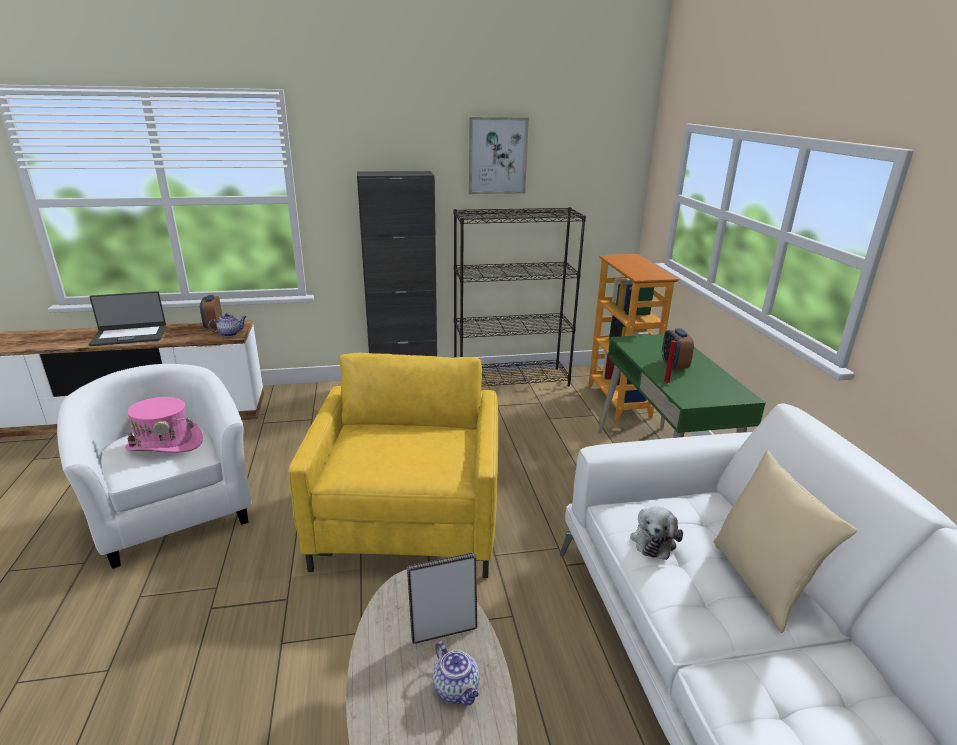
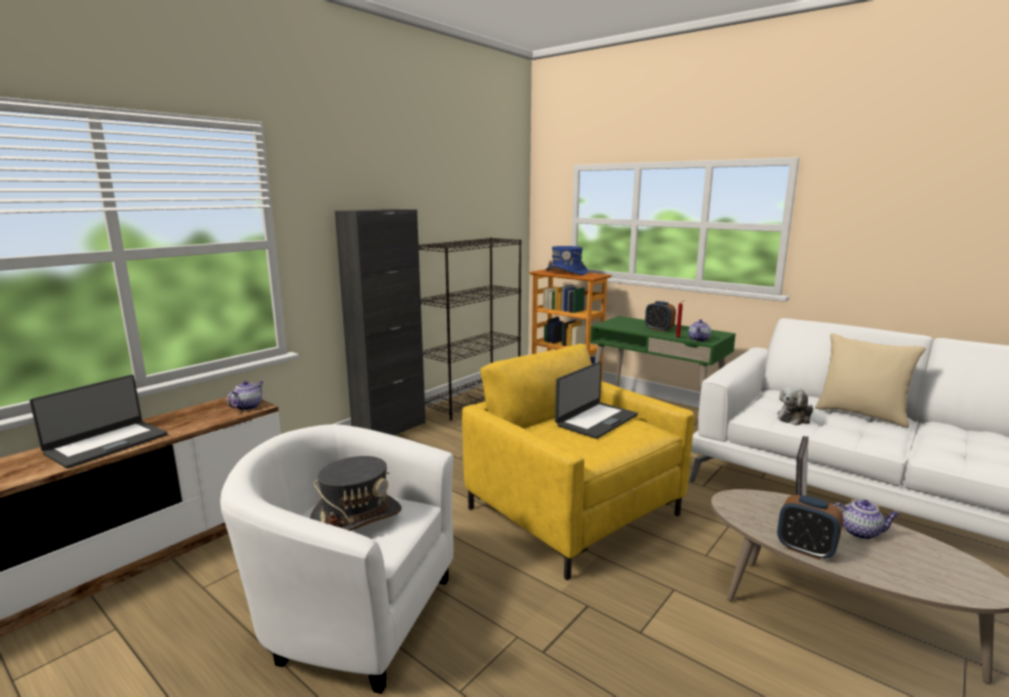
camera: 40 degrees left, 10 degrees down
pink hat [125,397,203,453] -> grey hat [310,456,402,531]
alarm clock [200,295,222,329] -> alarm clock moved to [777,495,843,560]
picture [469,117,529,194] -> none
plush toy [630,506,683,560] -> plush toy turned 75 degrees clockwise [777,387,813,425]
none -> blue hat [546,246,588,275]
none -> laptop [555,361,638,439]
none -> teapot [688,319,711,342]

